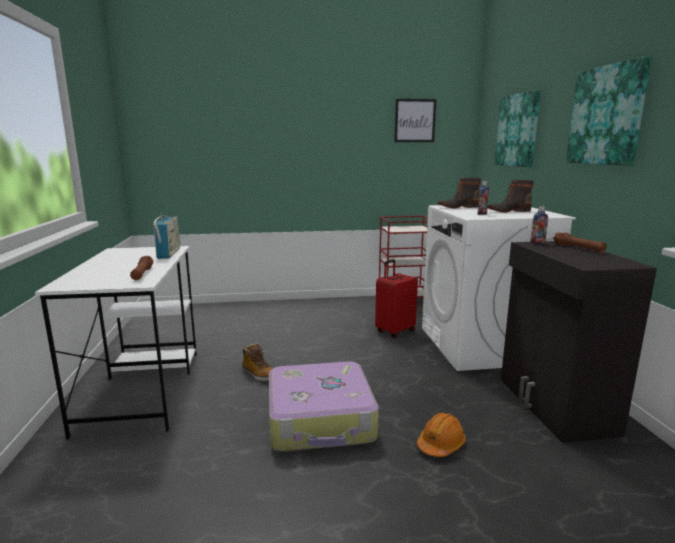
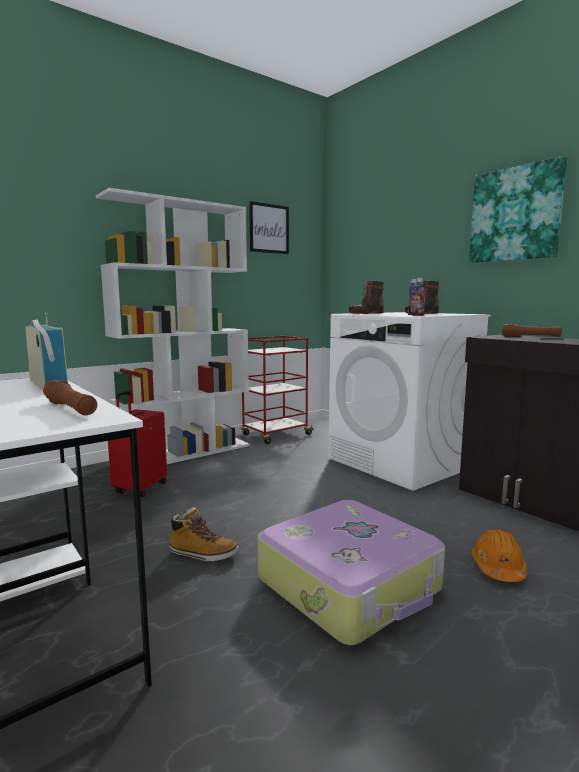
camera: 30 degrees left, 5 degrees down
red suitcase [375,260,418,338] -> red suitcase moved to [108,391,167,497]
picture [495,90,541,167] -> none
bottle [530,206,548,244] -> bottle moved to [412,278,425,316]
none -> white bookcase [96,188,250,464]

